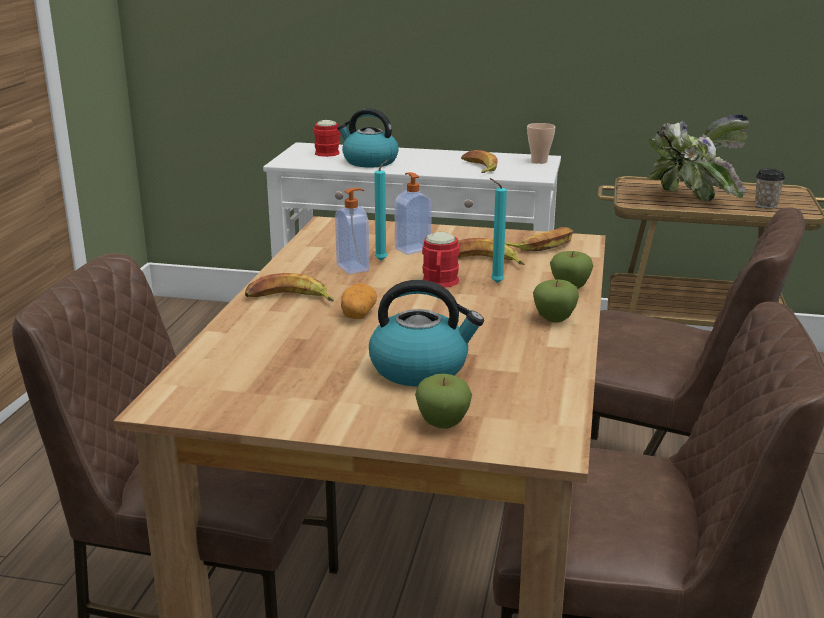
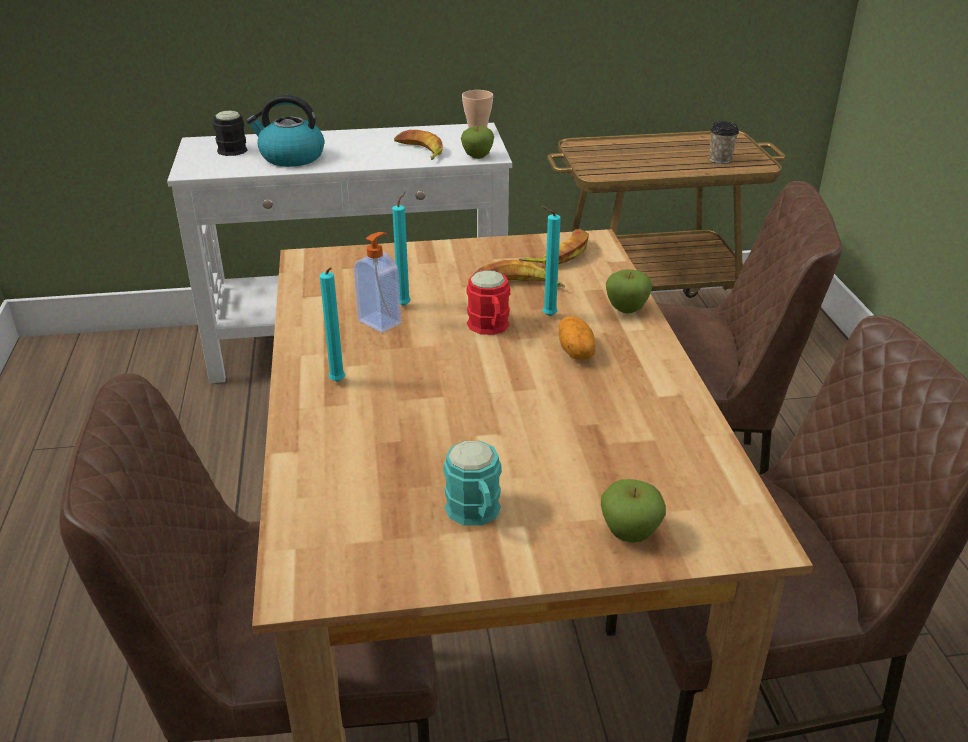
camera: 20 degrees left, 10 degrees up
banana [245,273,334,301] -> turquoise candle [320,267,345,382]
red mug [314,120,341,157] -> black mug [213,111,248,156]
potato [341,283,377,319] -> potato moved to [559,316,596,360]
kettle [369,280,484,387] -> none
soap dispenser [395,172,432,255] -> none
apple [533,280,579,323] -> apple moved to [461,126,494,159]
potted plant [647,115,749,201] -> none
none -> turquoise mug [443,441,502,526]

